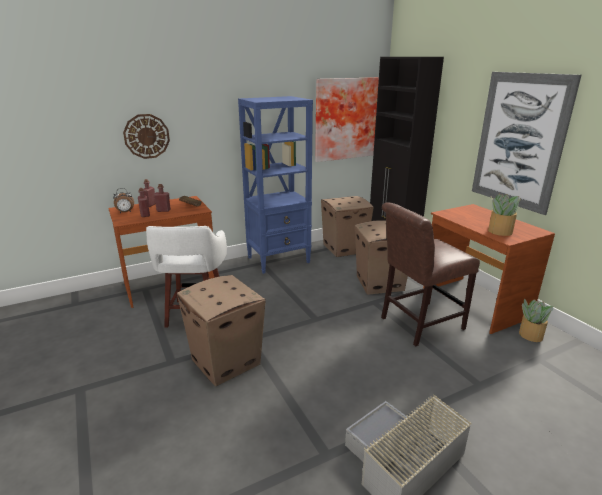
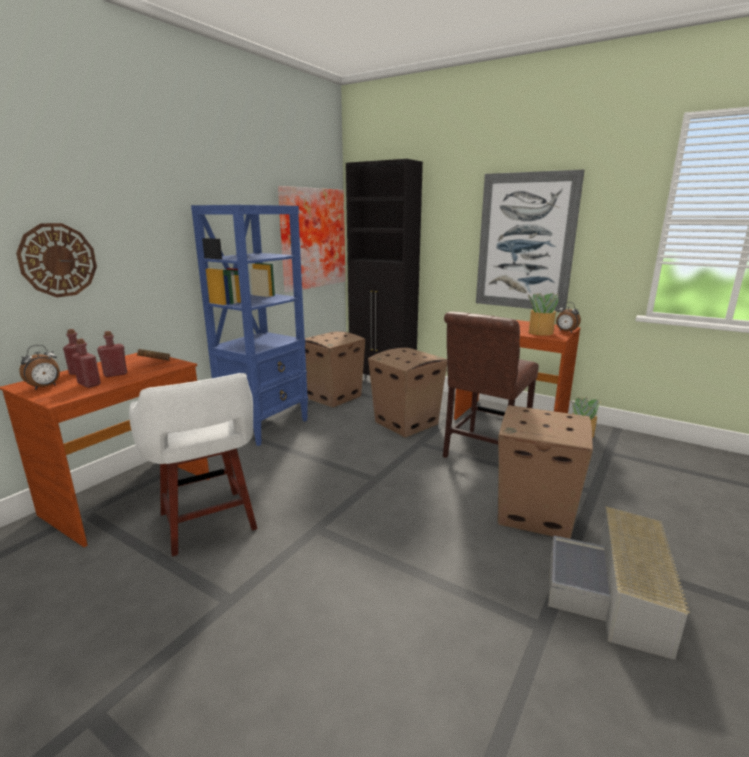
camera: 30 degrees left, 5 degrees down
cardboard box [177,275,266,386] -> cardboard box moved to [498,405,593,539]
none -> alarm clock [556,302,581,333]

